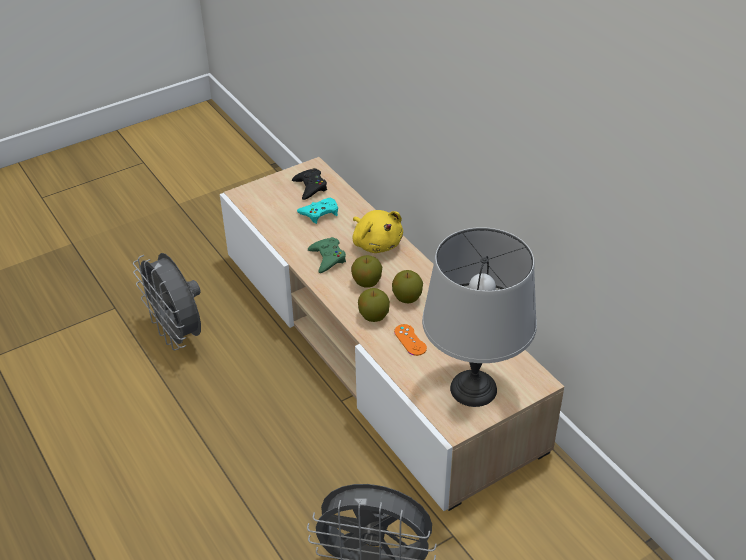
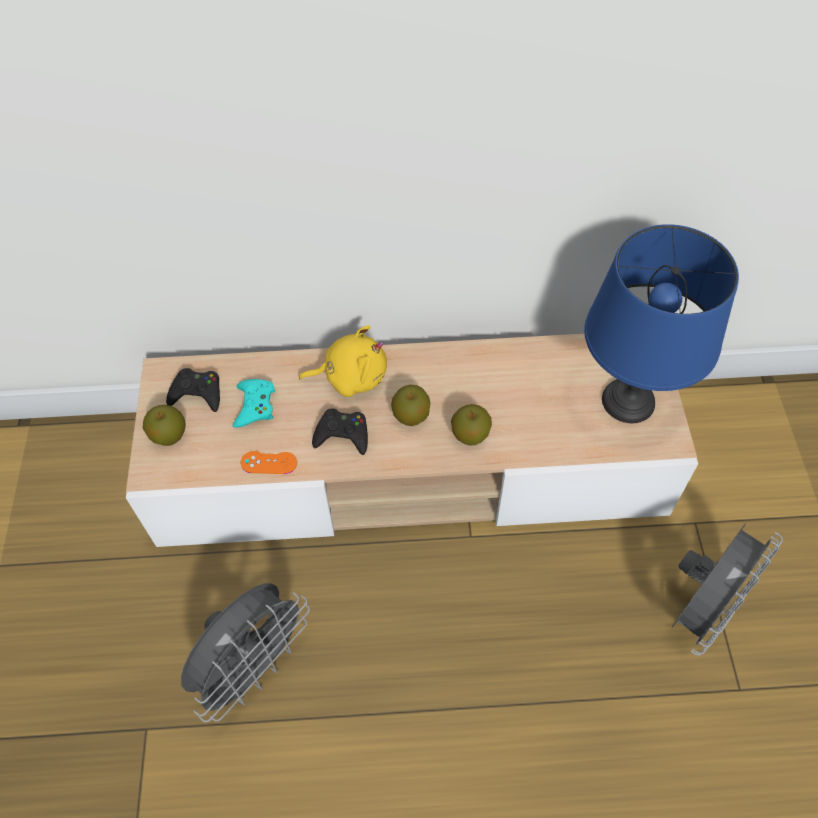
camera: 60 degrees left, 15 degrees up
grey fan [133,253,201,350] -> grey fan turned 45 degrees counterclockwise [181,583,310,722]
green game controller [308,237,346,273] -> black game controller [312,408,368,455]
apple [392,270,423,304] -> apple moved to [143,405,186,446]
orange game controller [394,324,427,356] -> orange game controller moved to [241,451,297,474]
grey table lamp [422,227,537,407] -> blue table lamp [584,224,739,423]

